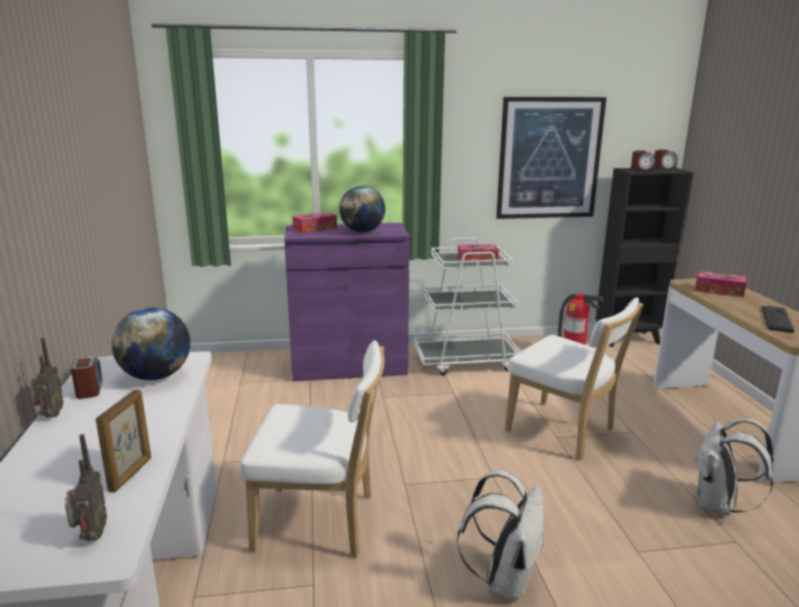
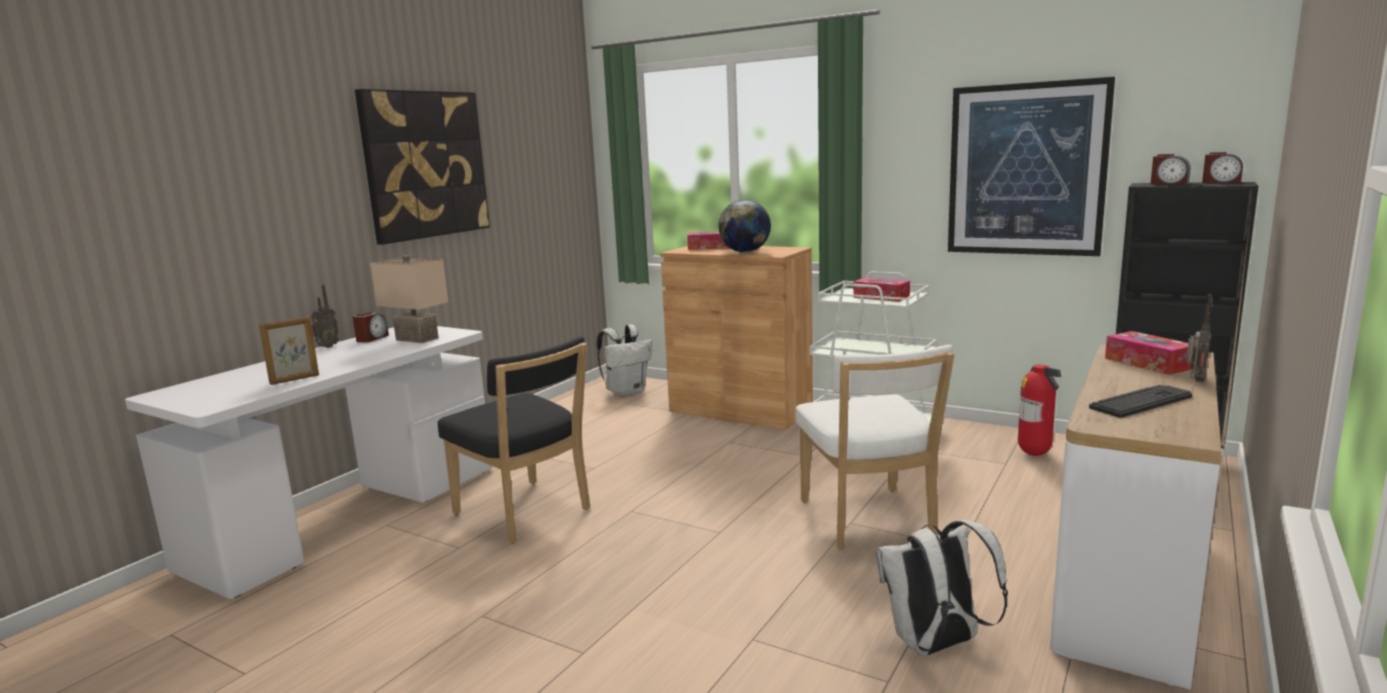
camera: 40 degrees right, 5 degrees down
radio [65,434,107,541] -> radio moved to [1186,294,1212,382]
globe [112,307,190,380] -> beige table lamp [370,255,448,343]
white chair [240,340,385,558] -> black chair [438,336,590,543]
purple cabinet [284,223,410,381] -> brown cabinet [660,246,813,430]
white backpack [457,470,544,600] -> white backpack moved to [597,324,653,396]
none -> picture [355,89,490,245]

